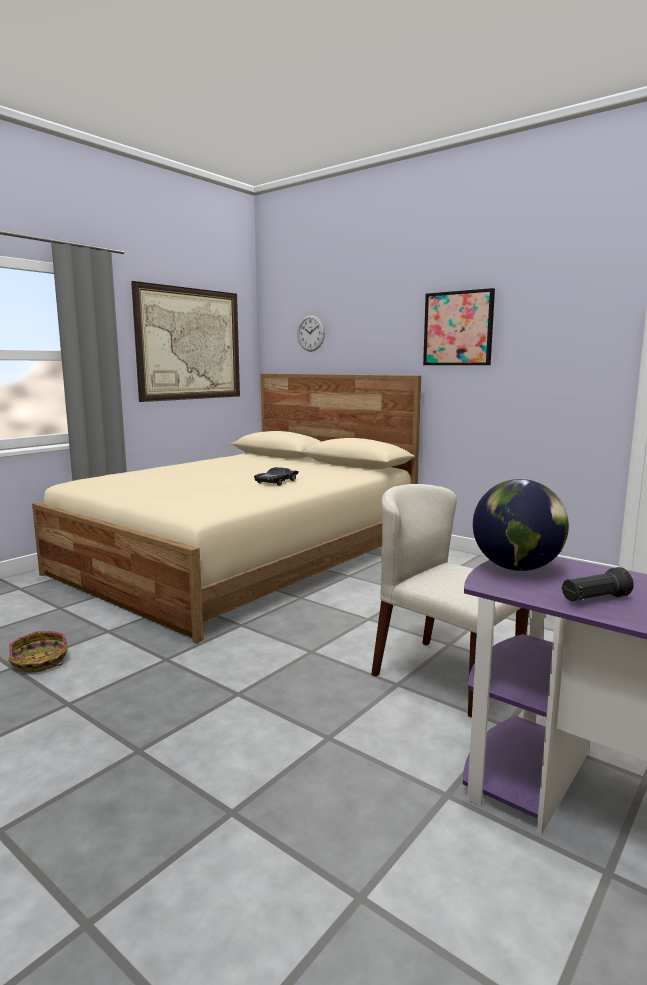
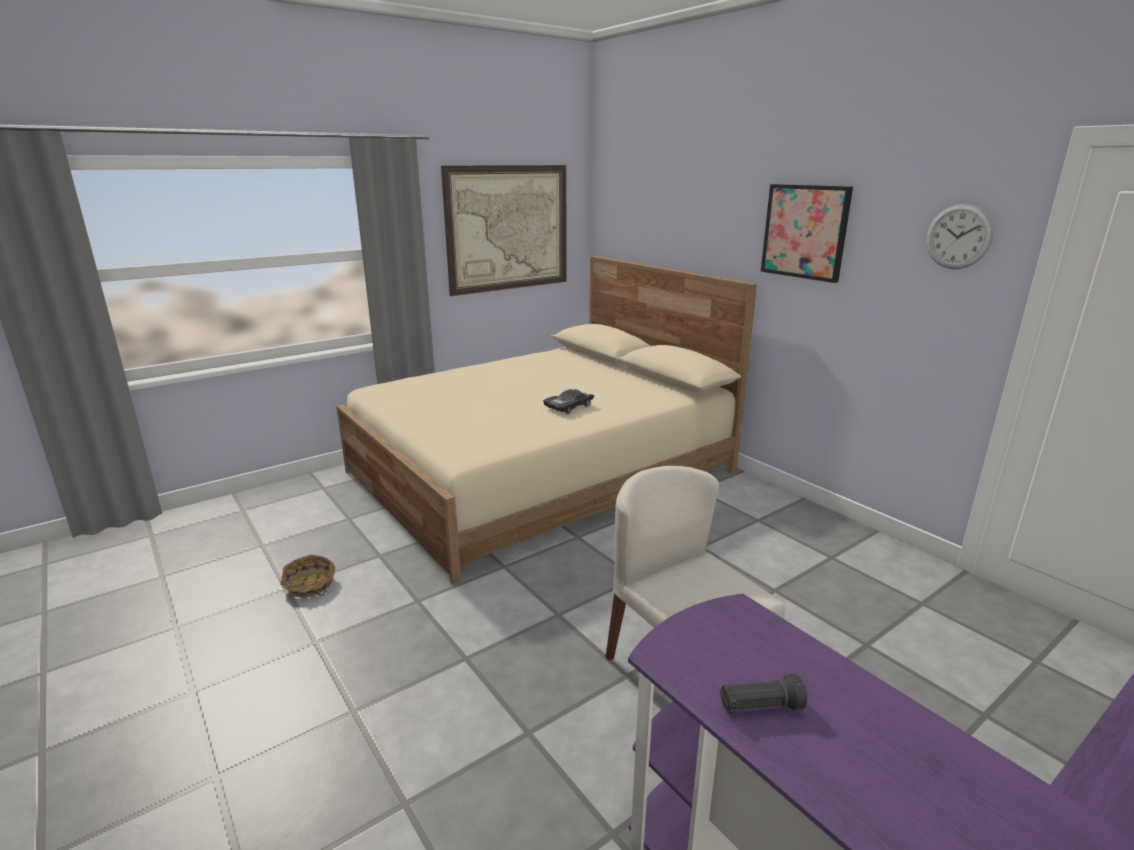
camera: 15 degrees right, 10 degrees up
wall clock [297,315,325,352] -> wall clock moved to [926,204,994,269]
globe [473,479,569,571] -> none

